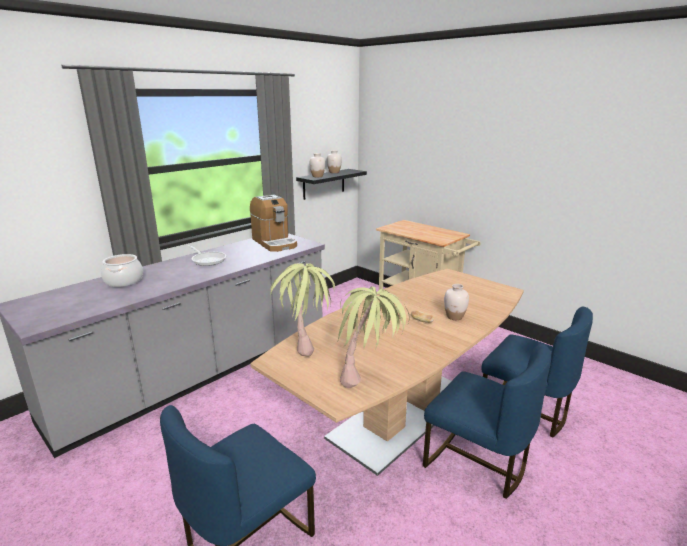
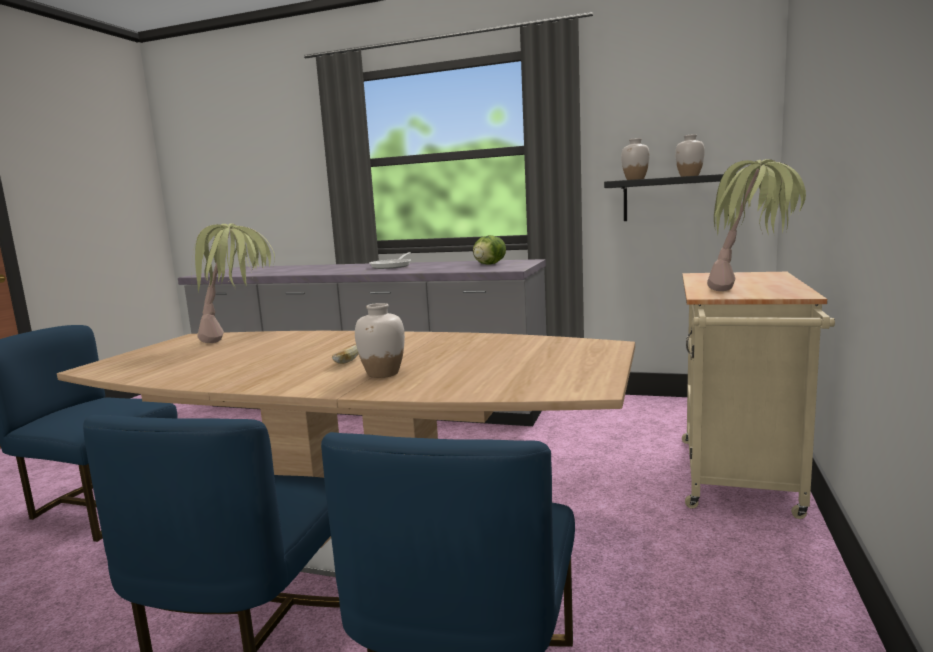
camera: 65 degrees right, 10 degrees down
cooking pot [101,254,143,287] -> none
coffee machine [250,195,297,252] -> lettuce [473,235,506,265]
potted plant [338,287,410,388] -> potted plant moved to [707,159,806,291]

